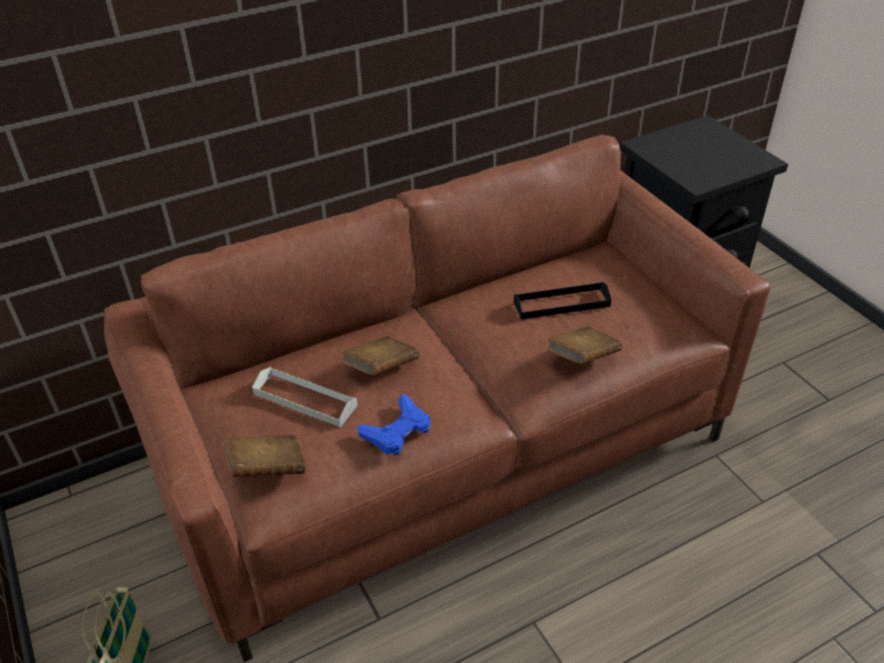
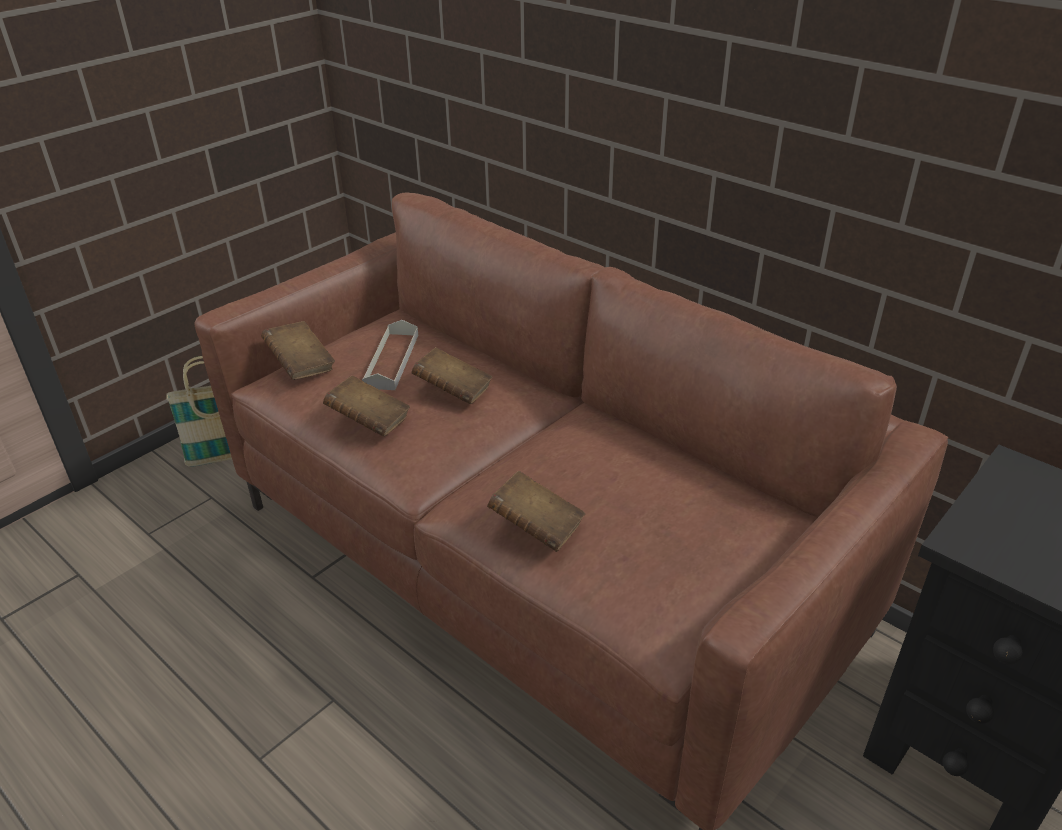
camera: 70 degrees right, 5 degrees down
blue game controller [357,394,431,456] -> brown book [323,375,410,437]
black tray [514,282,612,320] -> none

